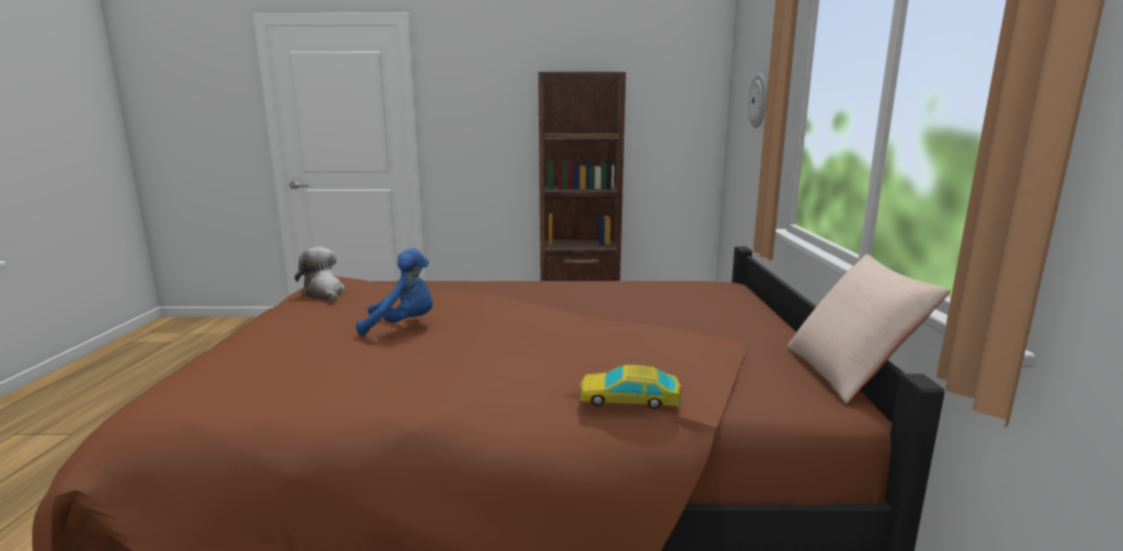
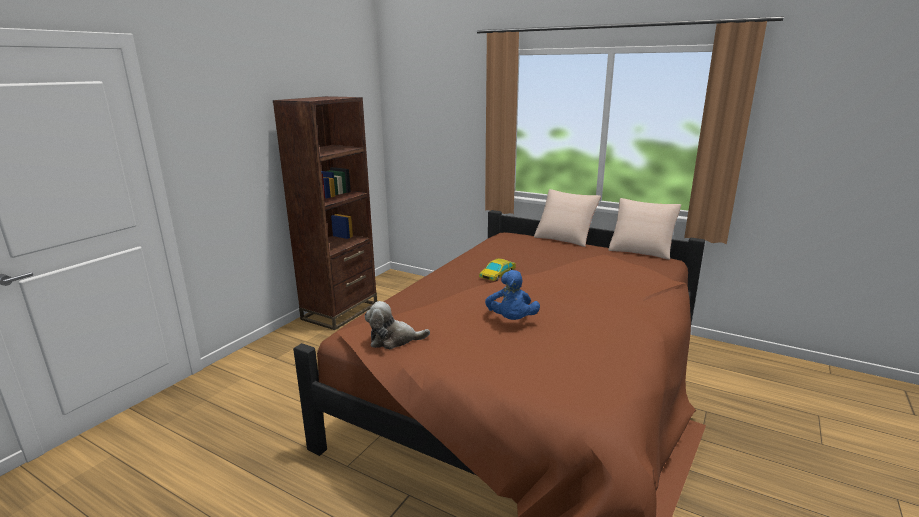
camera: 60 degrees left, 5 degrees up
blue plush toy [356,248,433,336] -> blue plush toy turned 150 degrees clockwise [485,270,540,320]
toy car [580,365,681,409] -> toy car moved to [479,258,516,281]
wall clock [748,73,767,128] -> none
none -> beige pillow [534,189,601,247]

